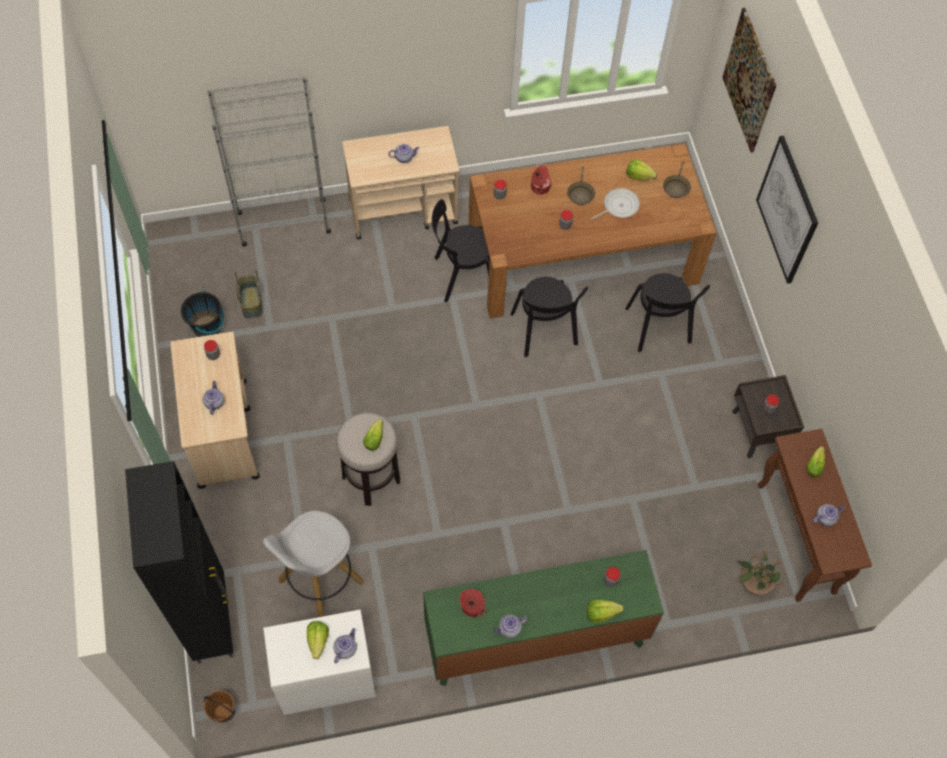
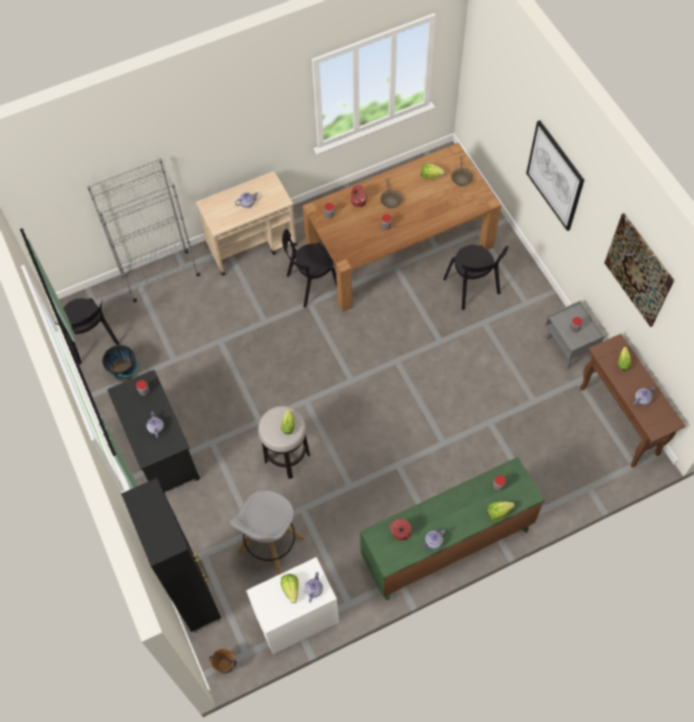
camera: 10 degrees left, 0 degrees up
beige cart [170,331,260,489] -> black cart [107,370,200,492]
basket [234,269,262,319] -> none
black chair [511,277,588,357] -> black chair moved to [56,298,120,364]
frying pan [590,188,640,220] -> none
picture [722,8,777,152] -> picture moved to [604,213,674,327]
brown nightstand [732,375,804,458] -> grey nightstand [545,300,605,370]
potted plant [737,551,785,596] -> none

